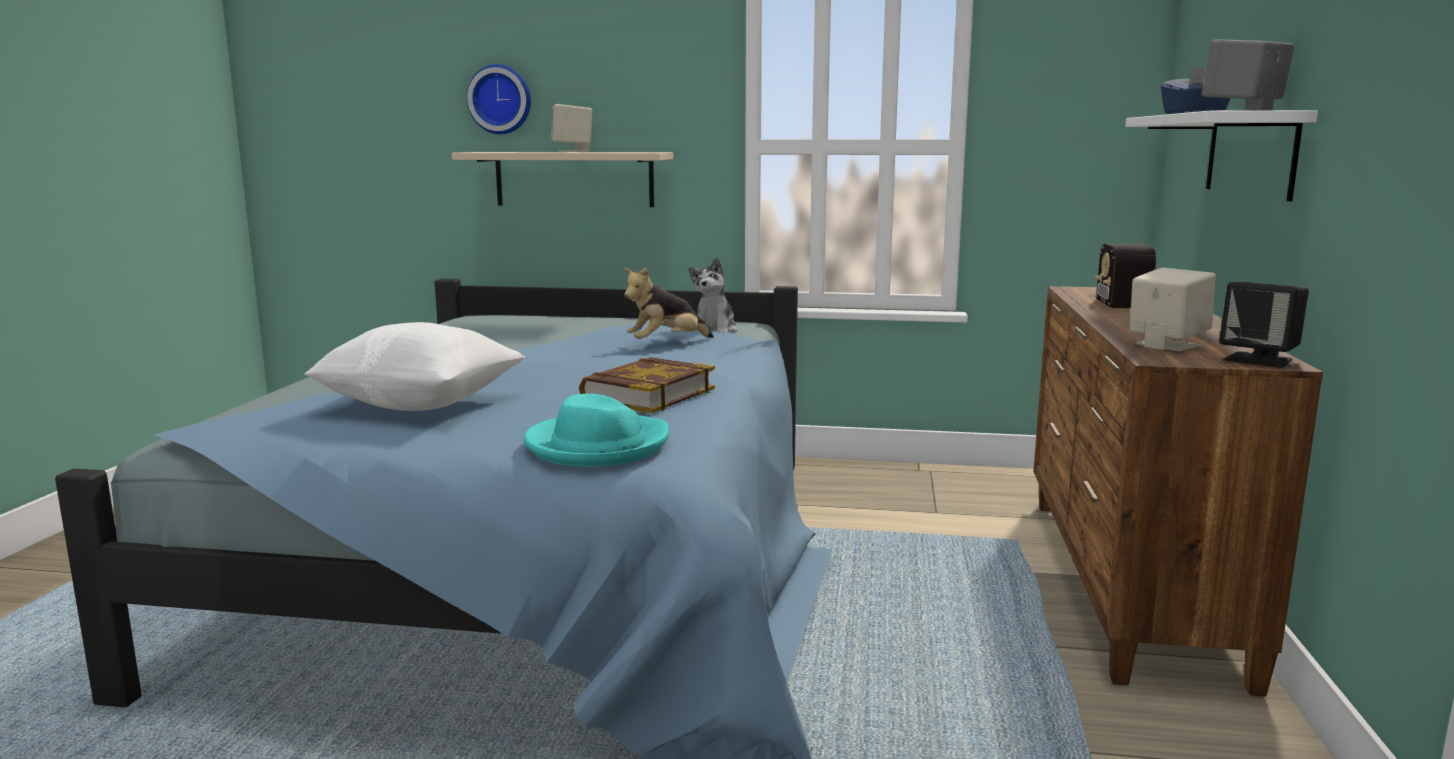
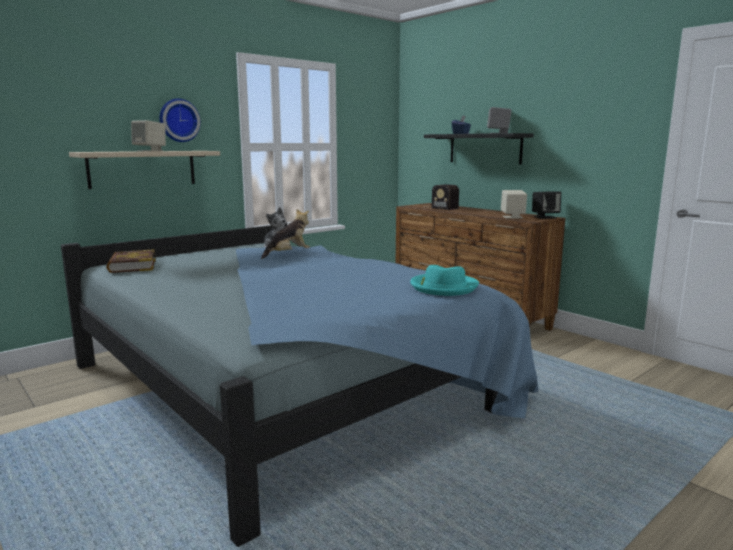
camera: 50 degrees left, 0 degrees up
white pillow [304,322,525,411] -> none
wall clock [467,64,531,134] -> wall clock moved to [160,99,201,142]
book [579,357,715,413] -> book moved to [106,250,156,273]
plush toy [624,267,714,339] -> plush toy turned 135 degrees counterclockwise [261,209,310,259]
white shelf [1125,110,1318,202] -> black shelf [424,133,534,165]

